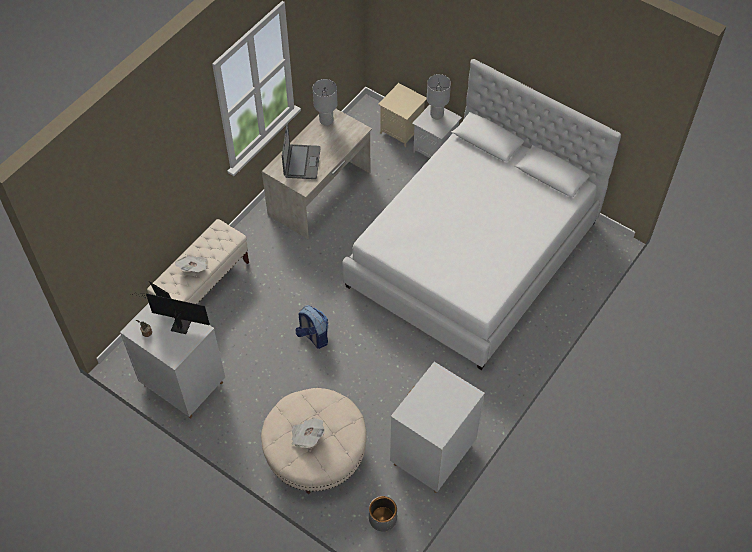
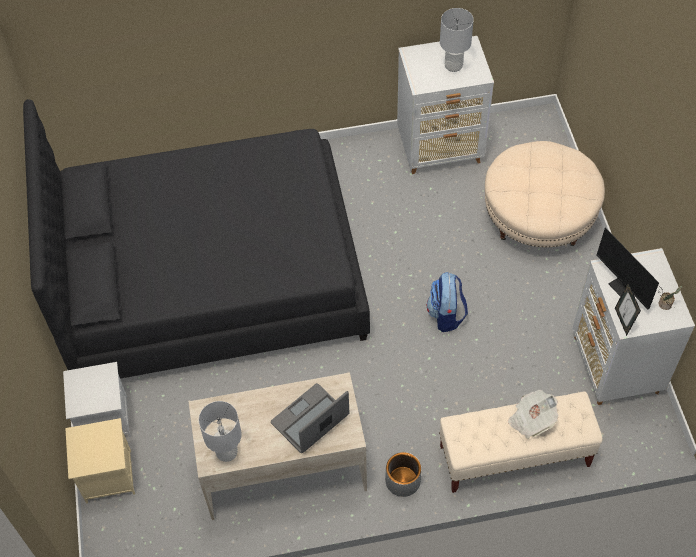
camera: 135 degrees left, 0 degrees up
newspaper [291,418,325,448] -> none
white bed [342,59,621,370] -> black bed [23,99,370,379]
grey planter [369,496,397,532] -> grey planter moved to [385,452,421,497]
grey table lamp [427,74,451,120] -> grey table lamp moved to [440,8,474,72]

